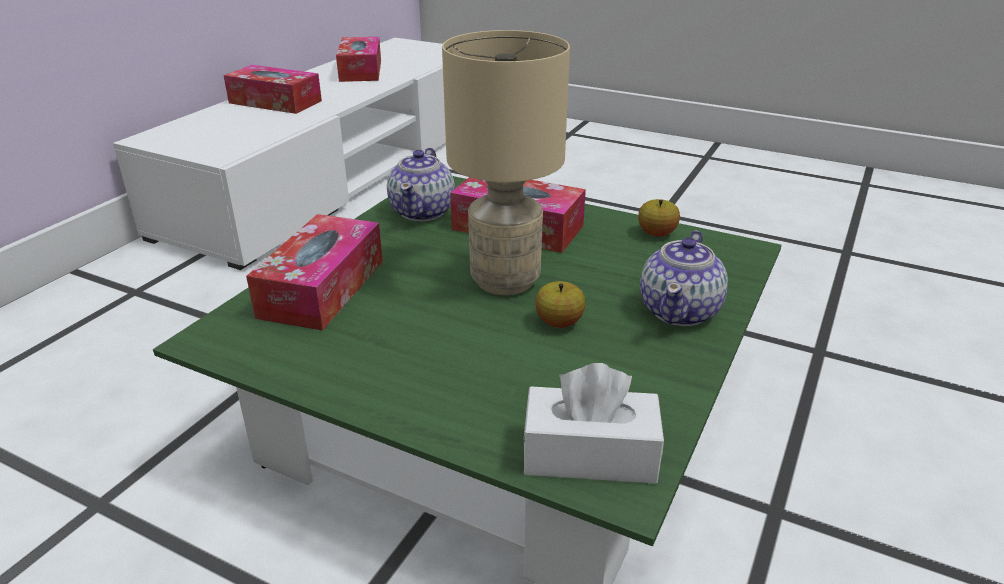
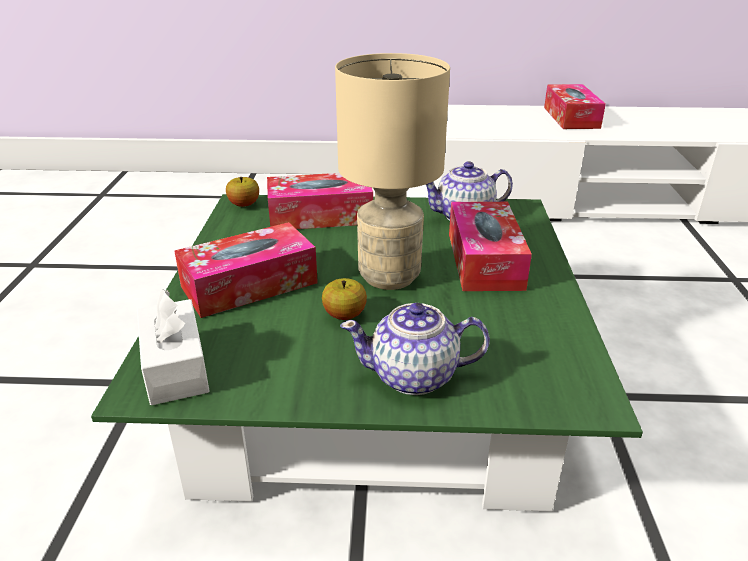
camera: 65 degrees right, 0 degrees up
tissue box [336,37,381,82] -> tissue box moved to [174,222,318,318]
apple [638,199,680,236] -> apple moved to [226,177,259,207]

